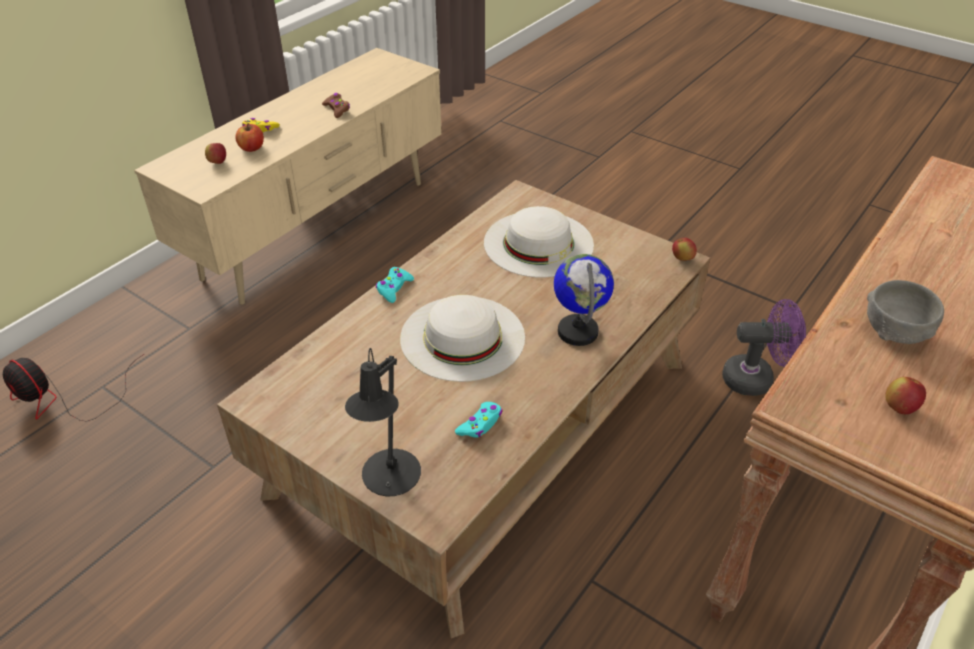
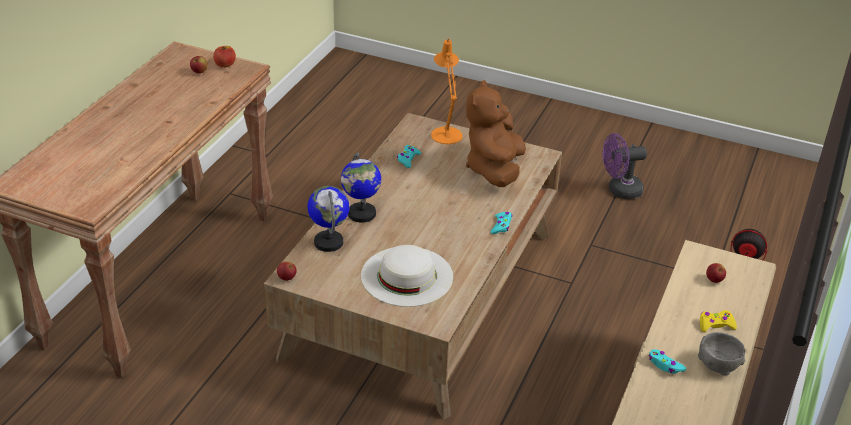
camera: 165 degrees right, 5 degrees down
apple [235,123,264,152] -> apple moved to [213,46,236,68]
brown game controller [322,93,350,118] -> turquoise game controller [649,349,686,374]
black table lamp [345,348,421,496] -> orange table lamp [431,38,462,144]
white hat [400,295,525,382] -> none
purple fan [722,299,806,396] -> purple fan moved to [602,133,647,199]
grey bowl [867,280,944,344] -> grey bowl moved to [698,332,746,376]
none -> globe [307,186,350,252]
none -> brown plush toy [466,80,526,187]

